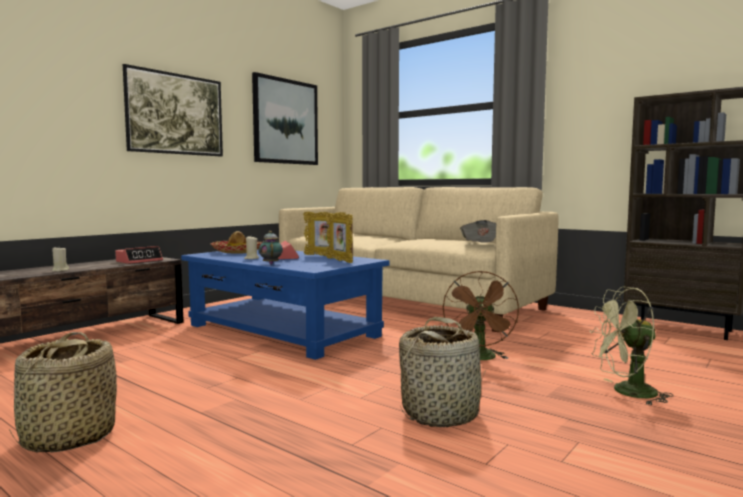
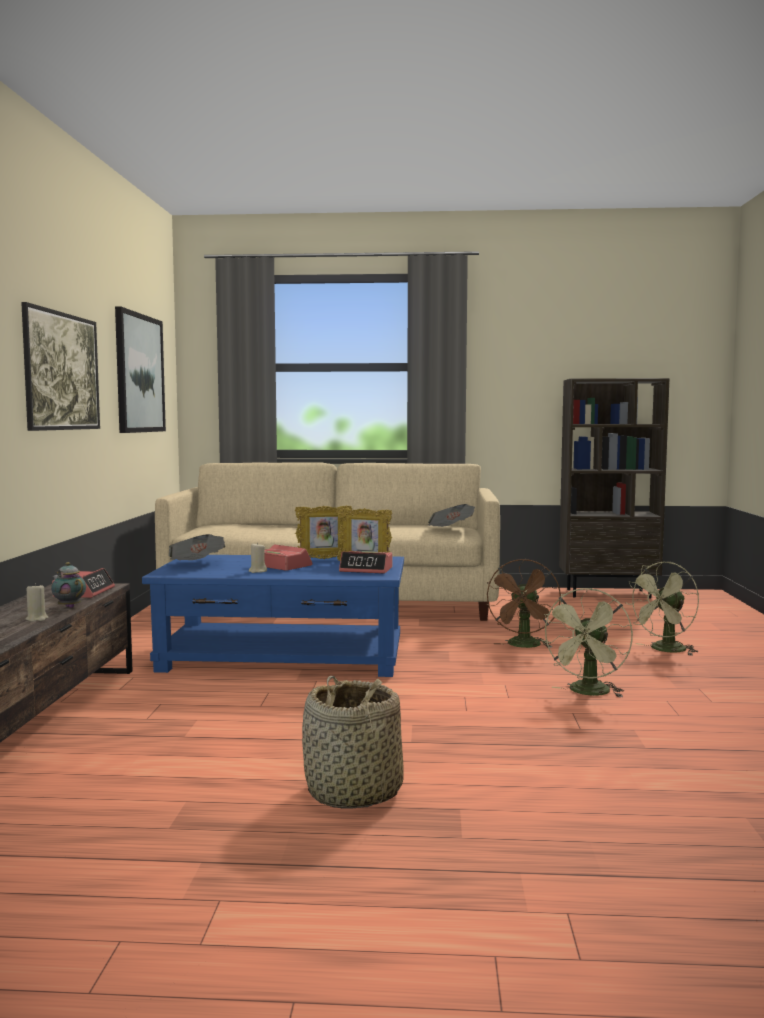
camera: 35 degrees left, 0 degrees up
hat [210,231,262,254] -> newspaper [169,534,225,560]
teapot [259,231,283,265] -> teapot moved to [51,562,86,608]
basket [399,317,486,427] -> green fan [541,588,633,697]
brown fan [443,271,519,360] -> brown fan turned 45 degrees clockwise [486,559,561,648]
none -> alarm clock [339,551,392,574]

